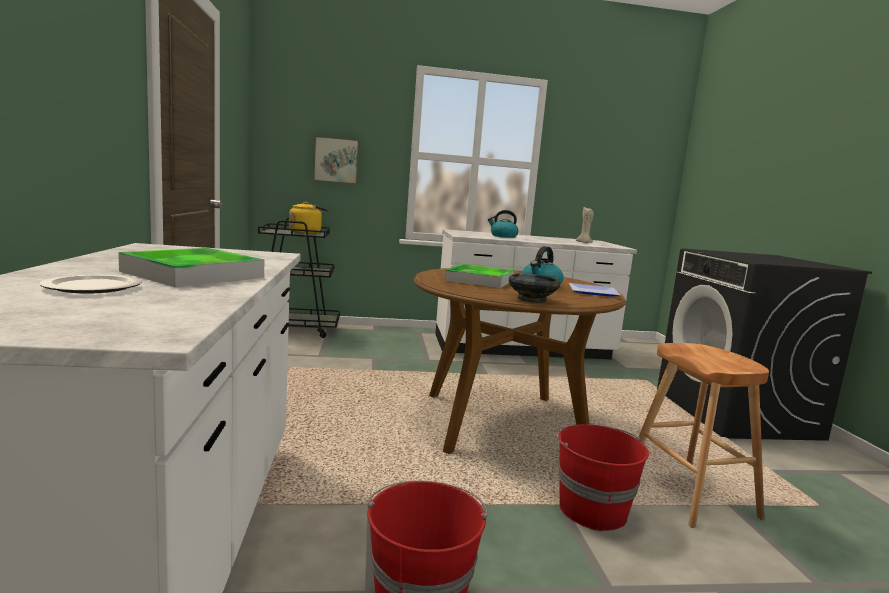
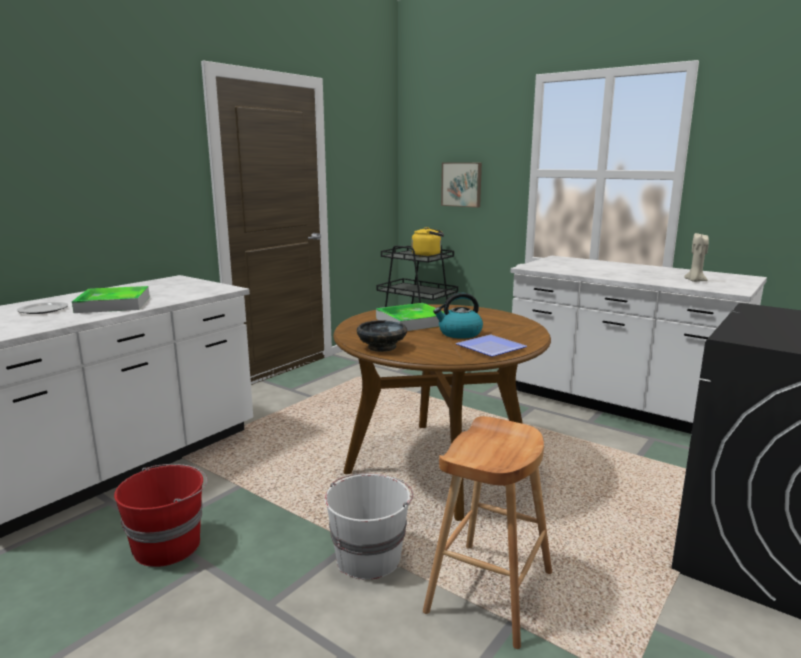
camera: 45 degrees right, 5 degrees up
kettle [488,210,519,238] -> none
red bucket [555,424,649,531] -> white bucket [325,473,413,580]

